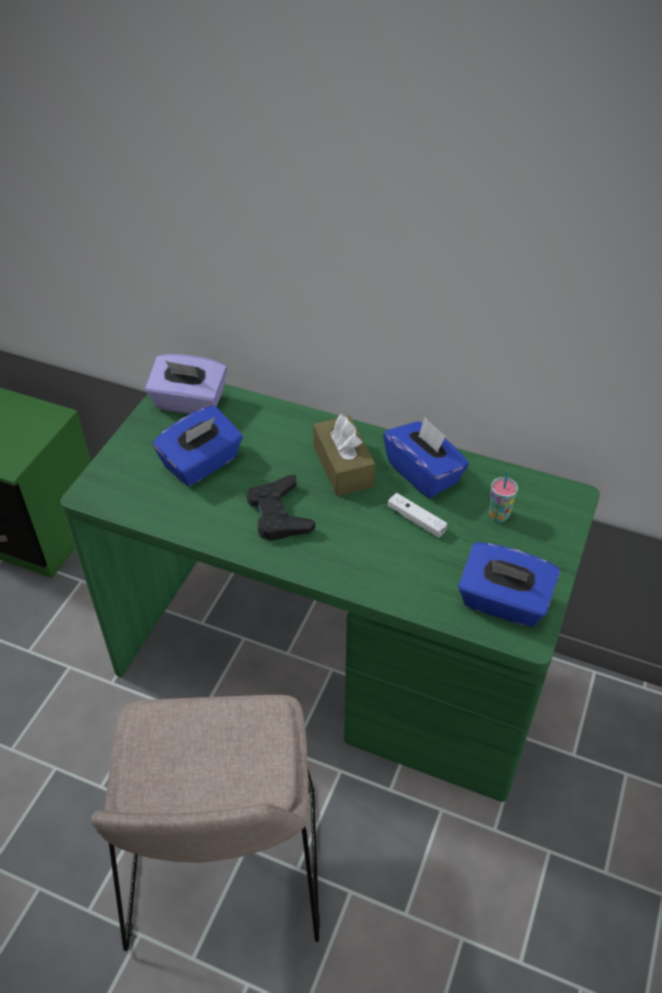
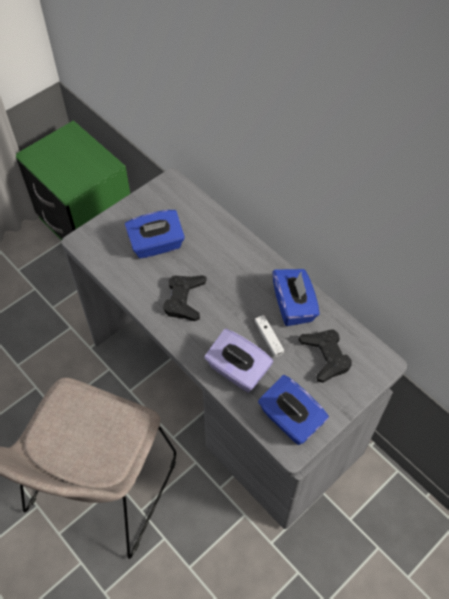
camera: 25 degrees right, 10 degrees up
green desk [61,384,600,802] -> grey desk [62,168,407,529]
purple tissue box [145,354,227,414] -> purple tissue box moved to [204,329,273,393]
brown tissue box [313,414,375,496] -> none
cup [489,471,518,522] -> black game controller [299,329,352,383]

